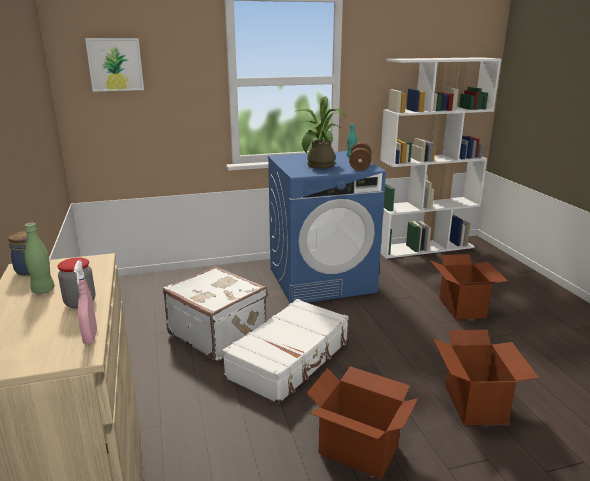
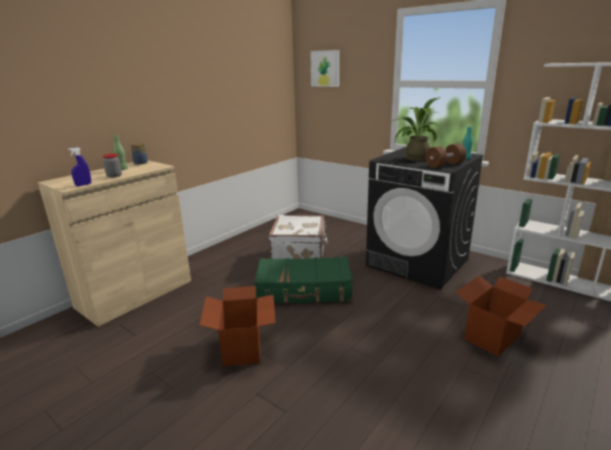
camera: 55 degrees right, 0 degrees up
pink spray bottle [74,260,97,344] -> blue spray bottle [68,147,91,186]
white suitcase [222,299,349,404] -> green suitcase [254,256,353,304]
blue washing machine [268,151,386,303] -> black washing machine [366,147,484,289]
cardboard box [433,330,539,425] -> none

